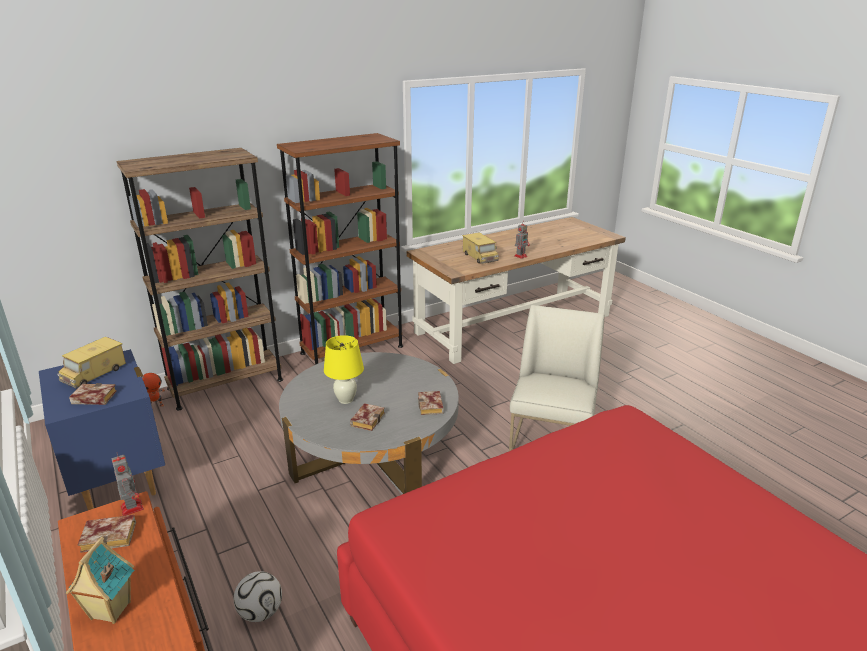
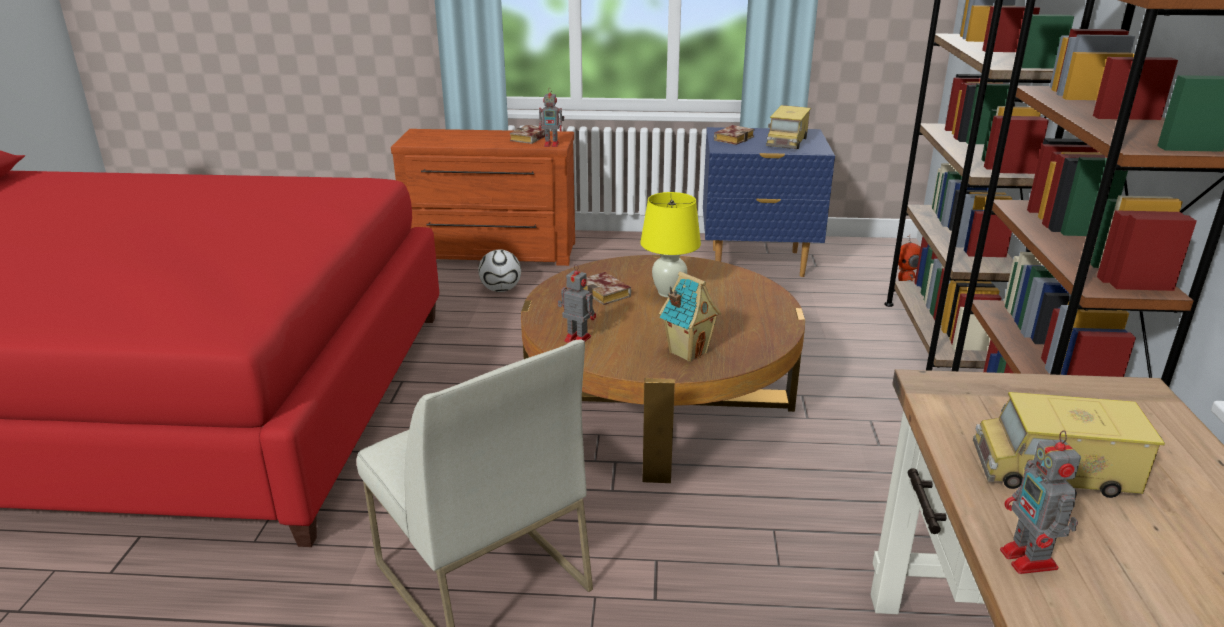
camera: 125 degrees right, 0 degrees up
toy truck [57,337,126,389] -> toy truck turned 135 degrees counterclockwise [766,105,811,149]
toy house [66,537,134,624] -> toy house moved to [659,272,721,362]
grey coffee table [279,352,459,494] -> brown coffee table [521,255,805,483]
book [418,391,444,415] -> toy robot [558,264,596,343]

